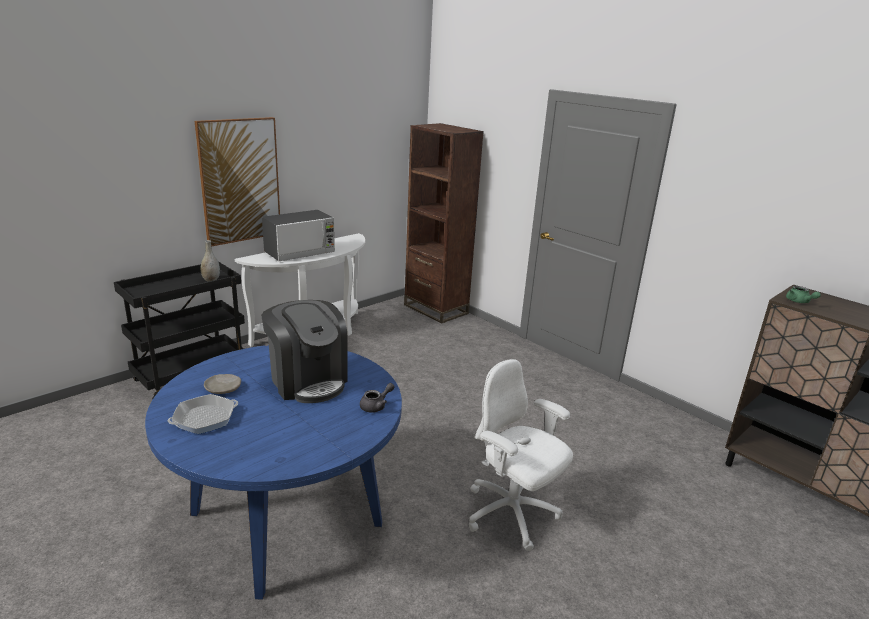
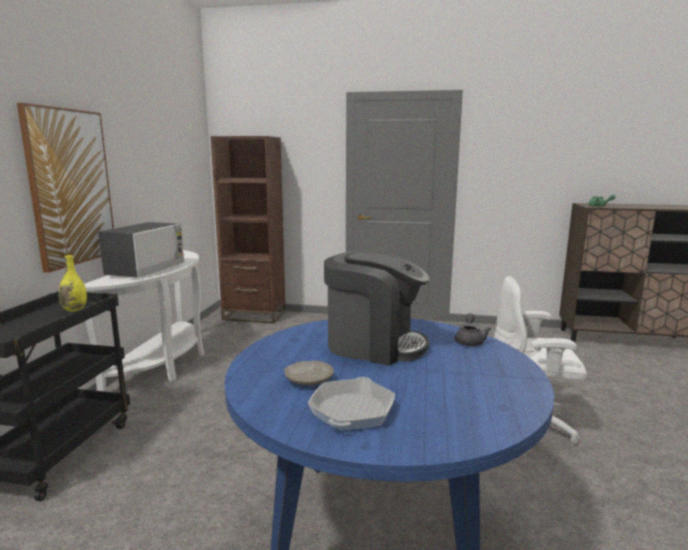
camera: 35 degrees left, 10 degrees down
grey vase [200,240,220,282] -> yellow vase [58,255,87,312]

